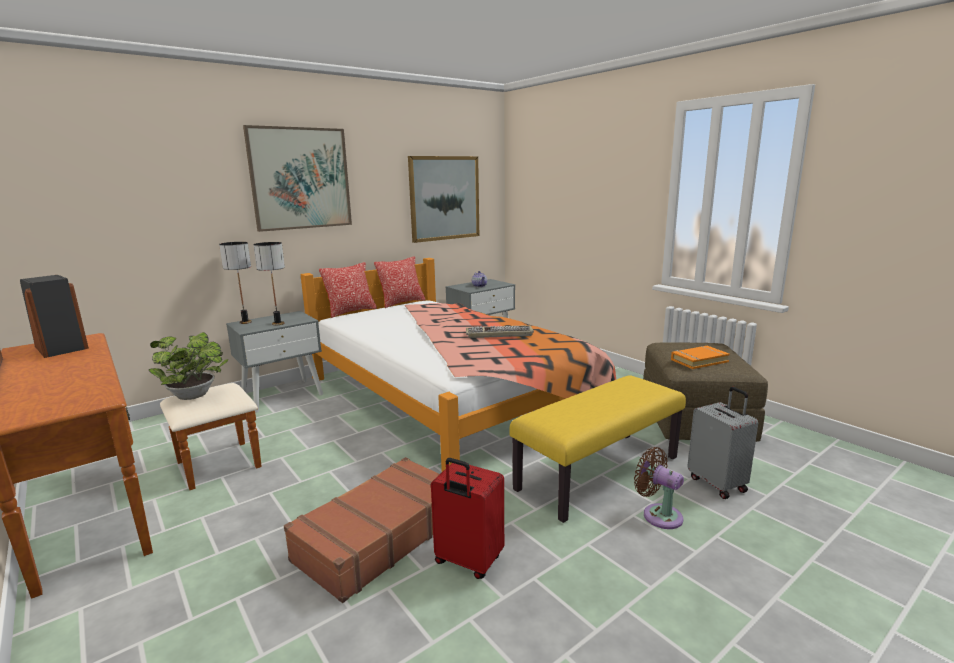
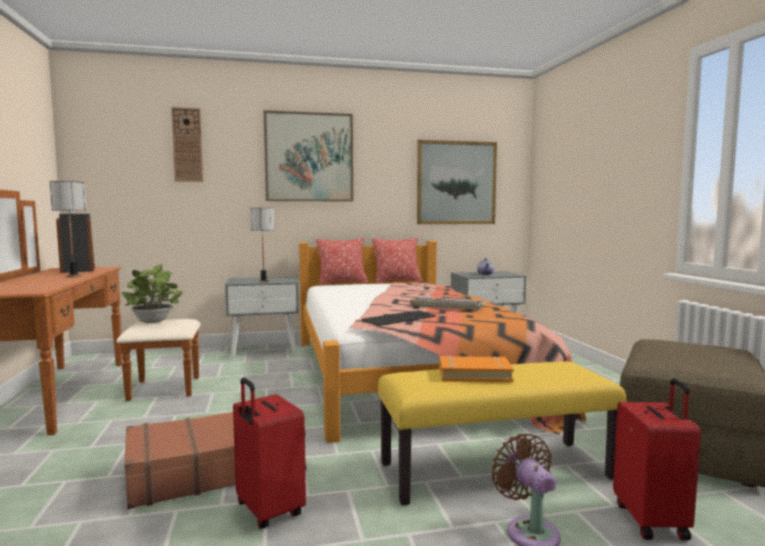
camera: 25 degrees right, 10 degrees down
table lamp [219,242,252,324] -> table lamp moved to [49,181,86,277]
orange book [671,346,730,369] -> orange book moved to [440,355,514,382]
grey suitcase [687,387,758,499] -> red suitcase [613,378,701,541]
none -> wall clock [171,107,203,182]
none -> keyboard [362,310,436,326]

